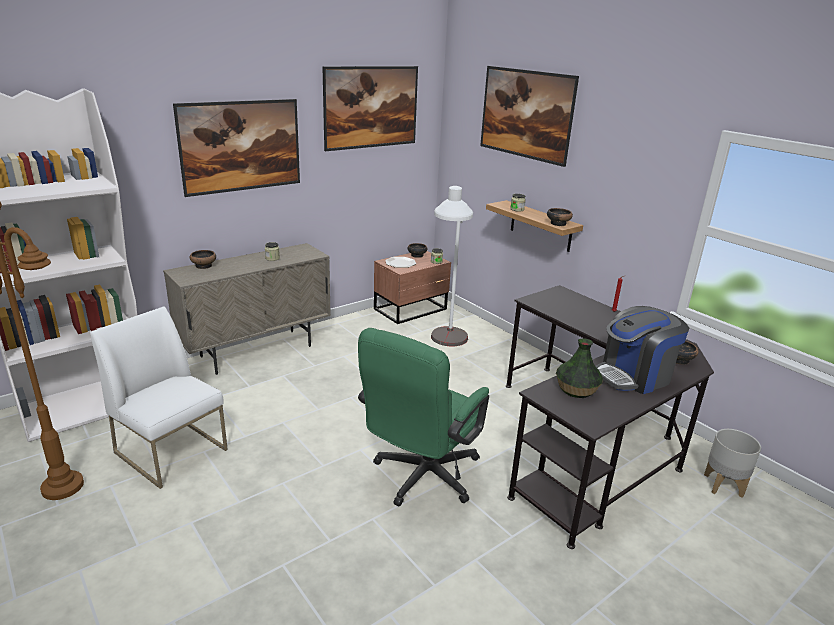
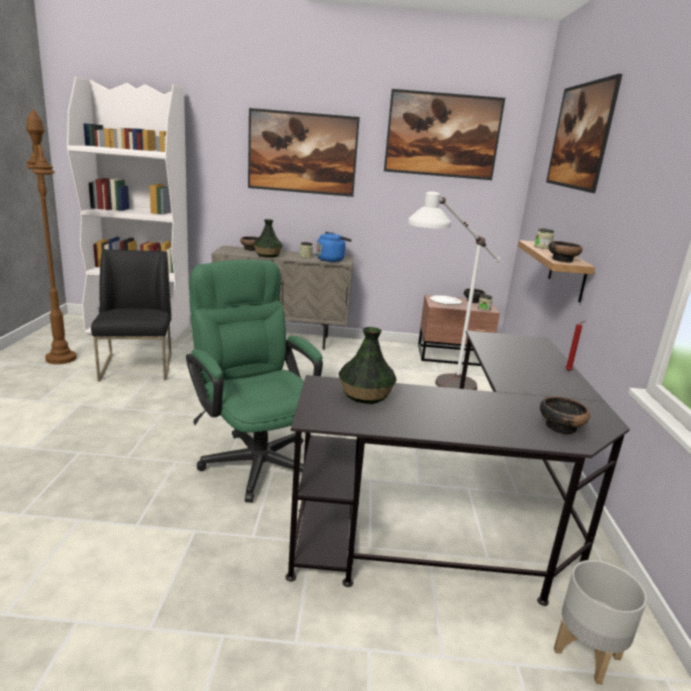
camera: 40 degrees right, 5 degrees down
white chair [90,306,228,489] -> black chair [91,249,171,381]
green office chair [358,328,489,506] -> green office chair turned 75 degrees clockwise [186,260,323,503]
coffee machine [596,306,689,394] -> none
none -> vase [253,219,283,258]
none -> blue kettle [316,232,352,262]

